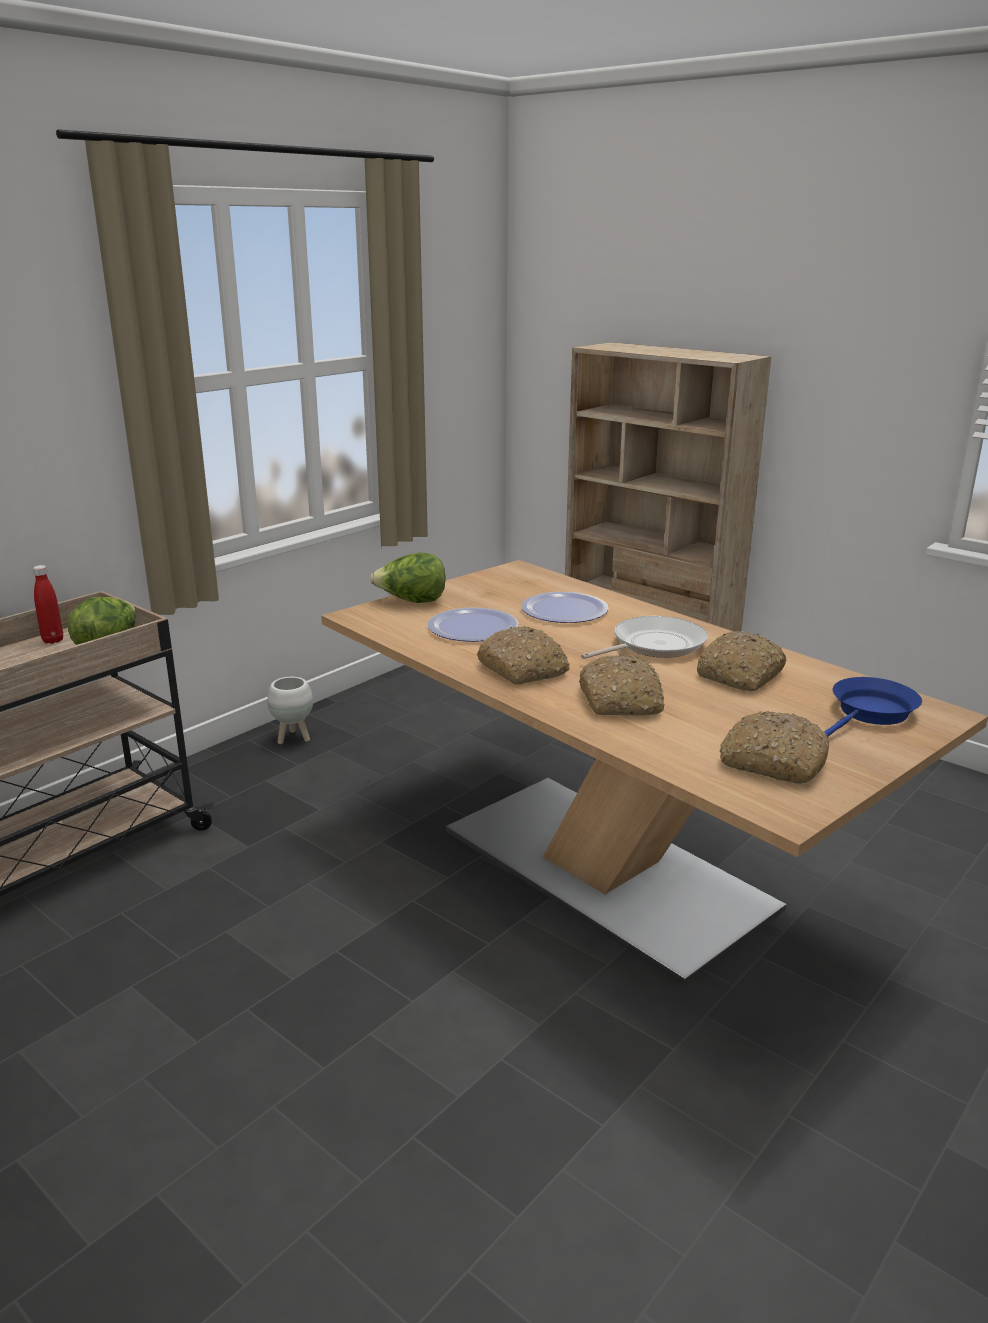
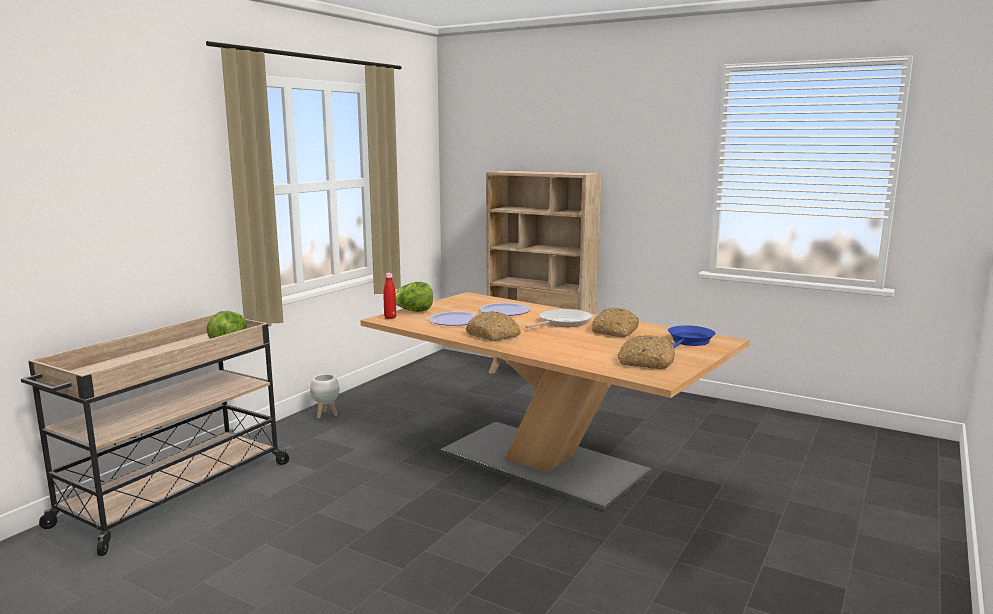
camera: 10 degrees left, 10 degrees down
red bottle [33,565,63,644] -> red bottle moved to [383,273,396,319]
bread [579,654,665,716] -> none

